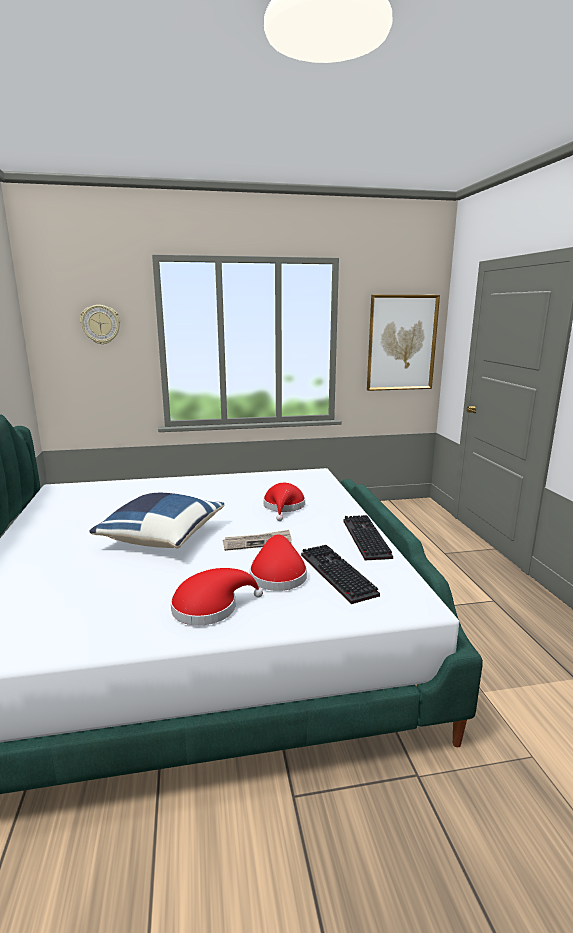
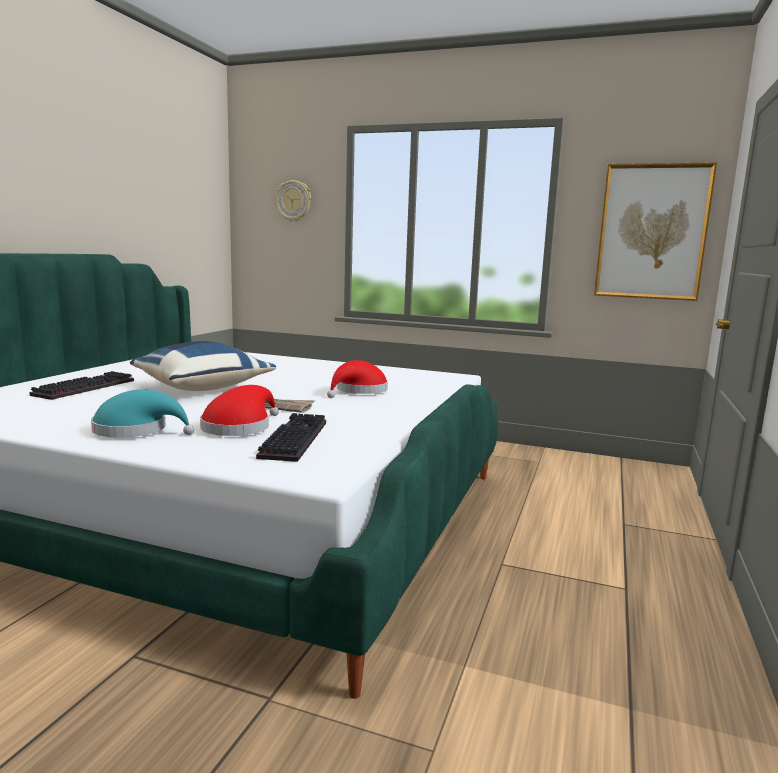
camera: 30 degrees right, 5 degrees down
red hat [171,568,263,626] -> turquoise hat [91,389,194,437]
keyboard [343,515,393,560] -> keyboard moved to [30,371,134,400]

